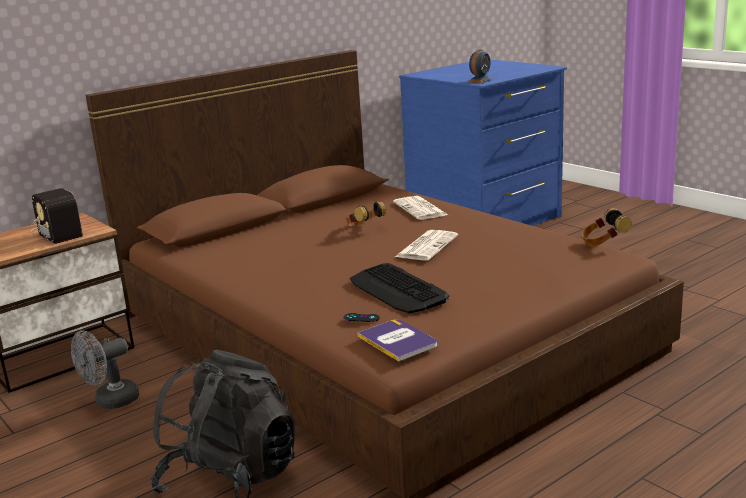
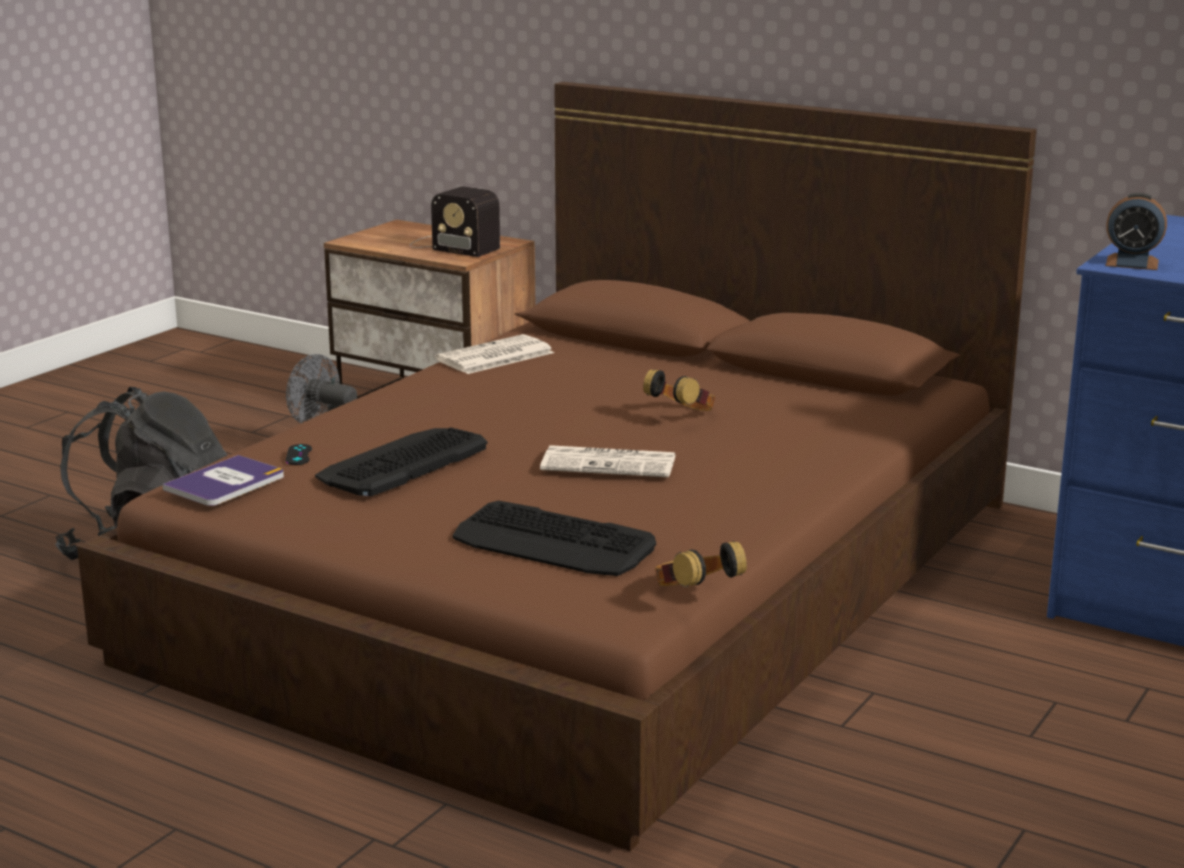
camera: 70 degrees right, 0 degrees up
radio [31,188,85,244] -> radio turned 90 degrees counterclockwise [410,187,500,257]
newspaper [393,196,448,220] -> newspaper moved to [435,334,554,374]
none -> keyboard [452,501,656,576]

